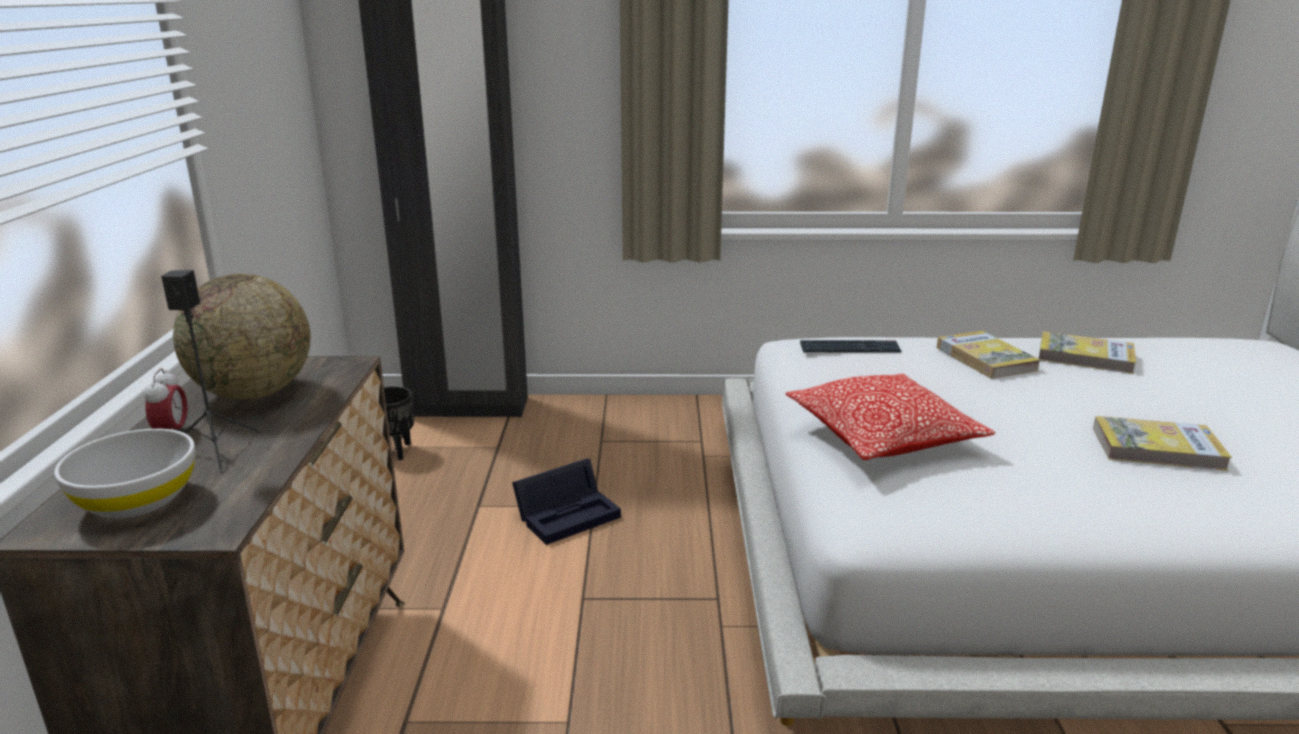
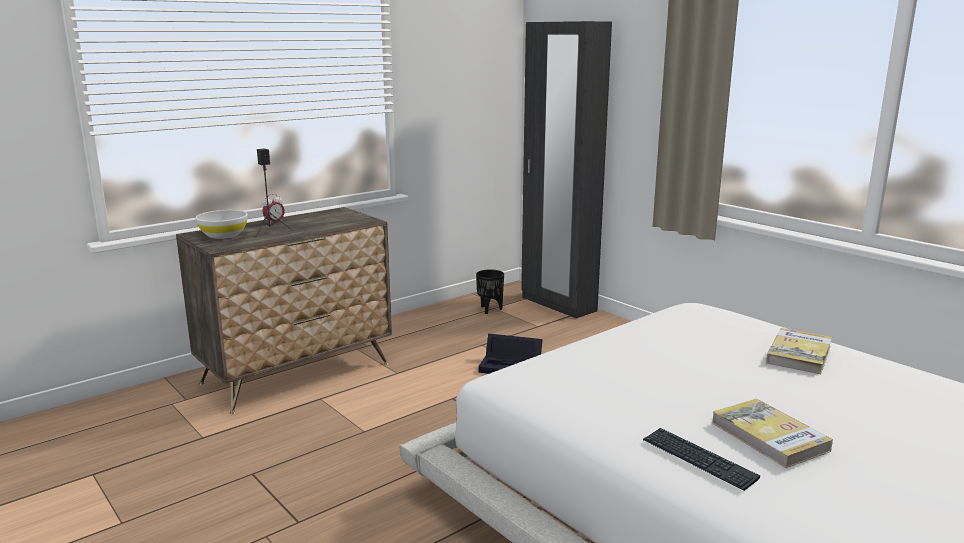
camera: 50 degrees right, 5 degrees down
globe [173,274,310,400] -> none
pillow [786,374,995,460] -> none
keyboard [800,340,902,353] -> keyboard moved to [643,428,760,491]
book [1039,331,1136,374] -> none

